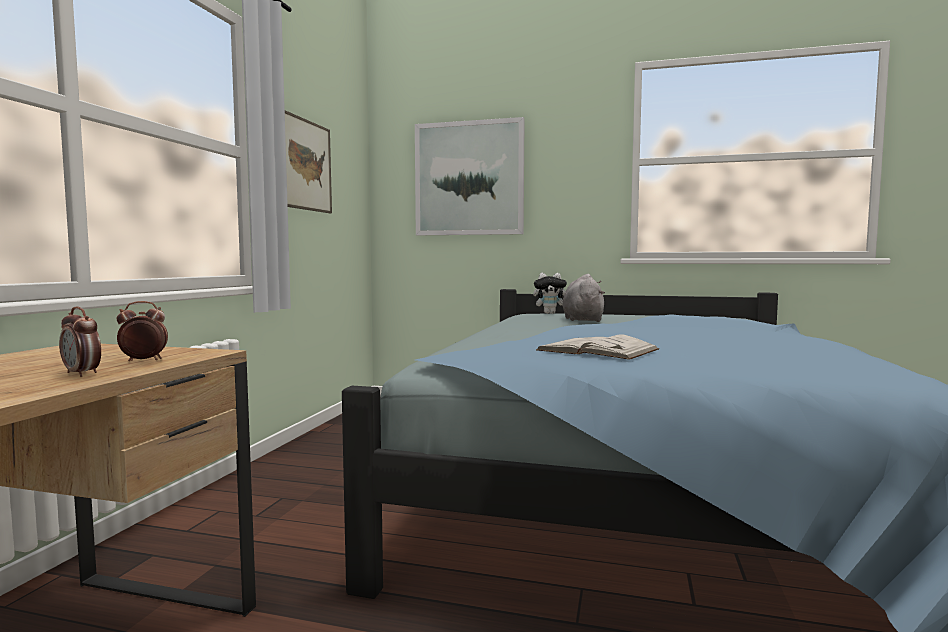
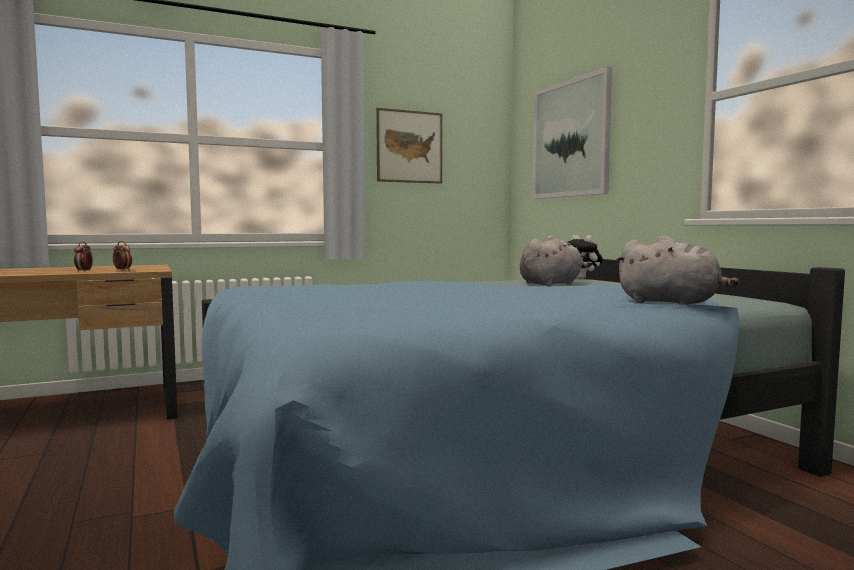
camera: 50 degrees right, 0 degrees up
white book [536,334,659,360] -> none
none -> grey plush toy [615,236,740,305]

